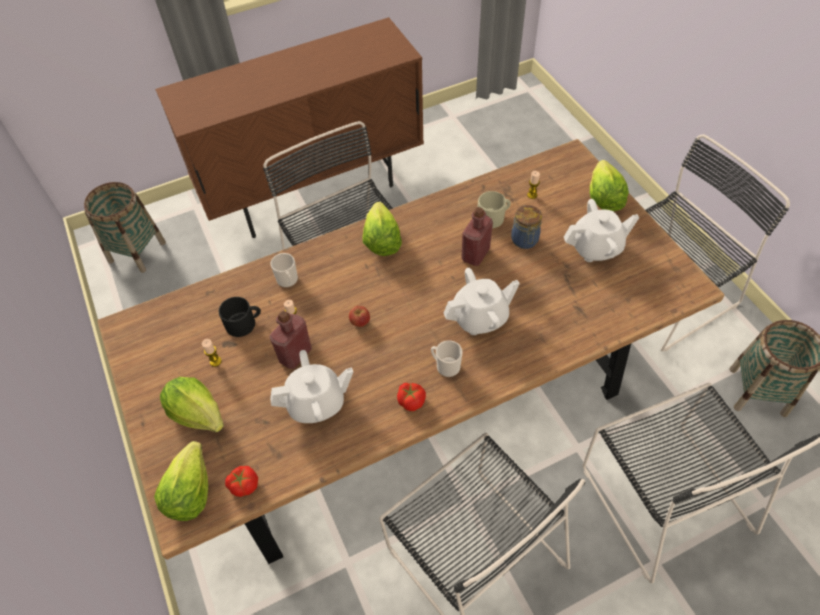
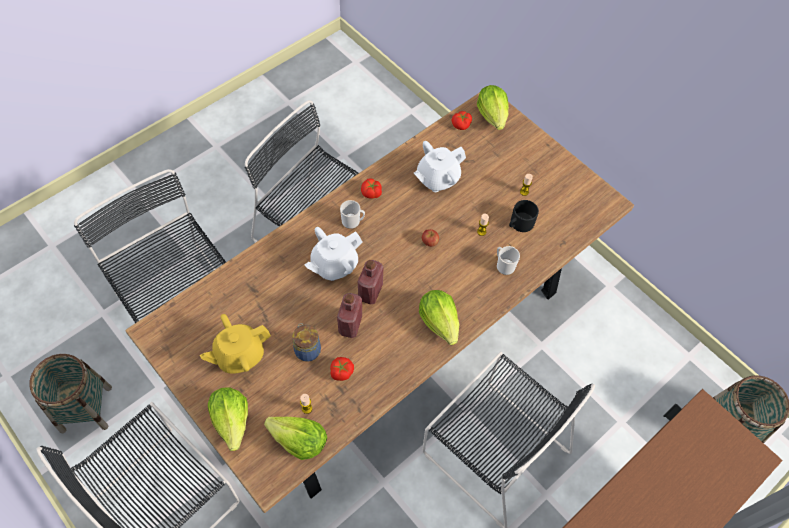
camera: 160 degrees right, 5 degrees up
lettuce [160,377,224,432] -> lettuce moved to [264,417,327,460]
red bottle [269,311,312,369] -> red bottle moved to [358,260,384,304]
beige mug [478,191,511,228] -> tomato [330,357,354,381]
white teapot [564,199,639,262] -> yellow teapot [200,314,271,374]

